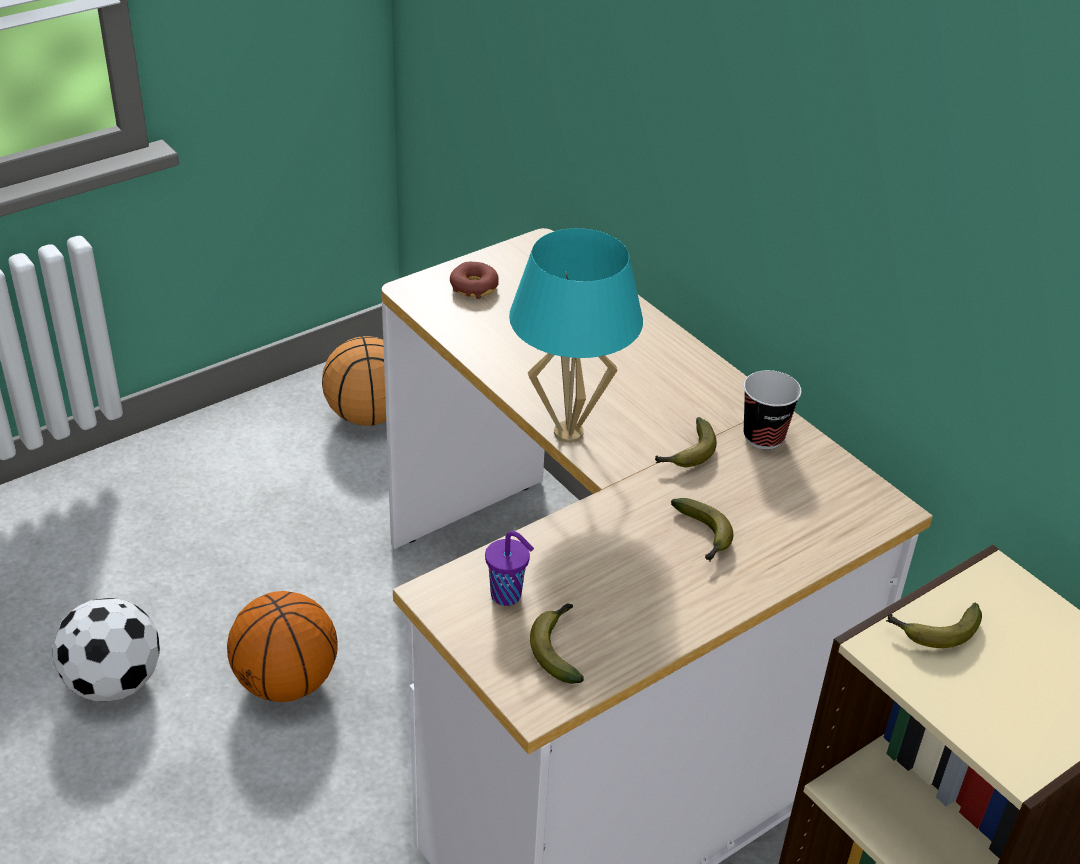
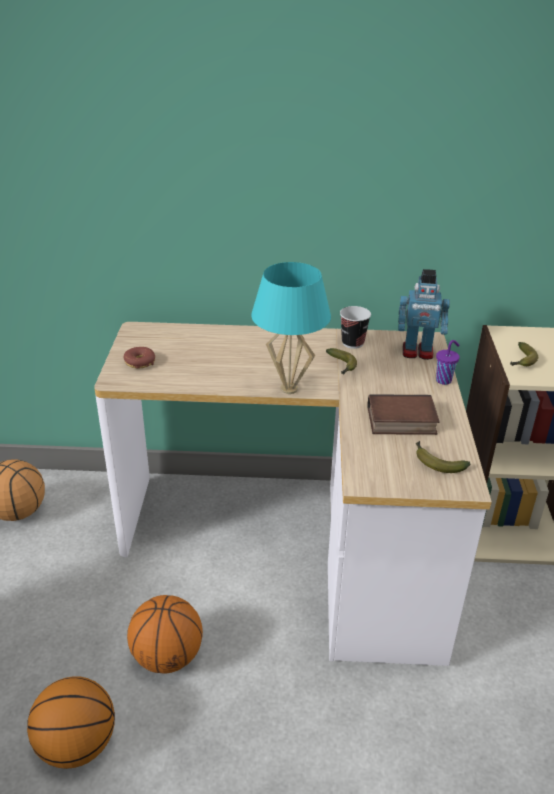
camera: 50 degrees left, 5 degrees down
football [52,598,160,701] -> basketball [27,677,115,769]
purple cup [485,531,534,606] -> purple cup moved to [436,340,460,385]
banana [671,498,733,562] -> none
none -> book [368,394,440,435]
none -> toy robot [398,269,450,360]

